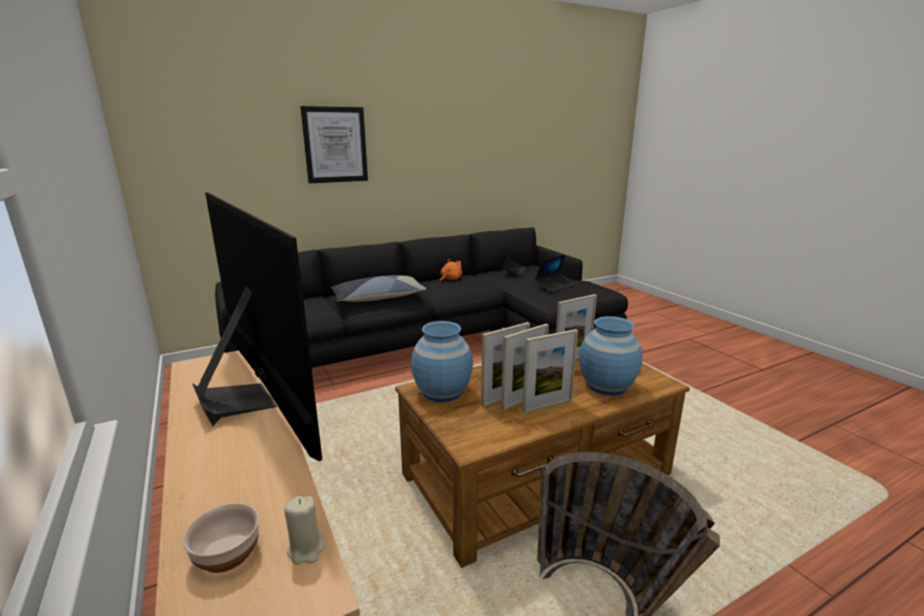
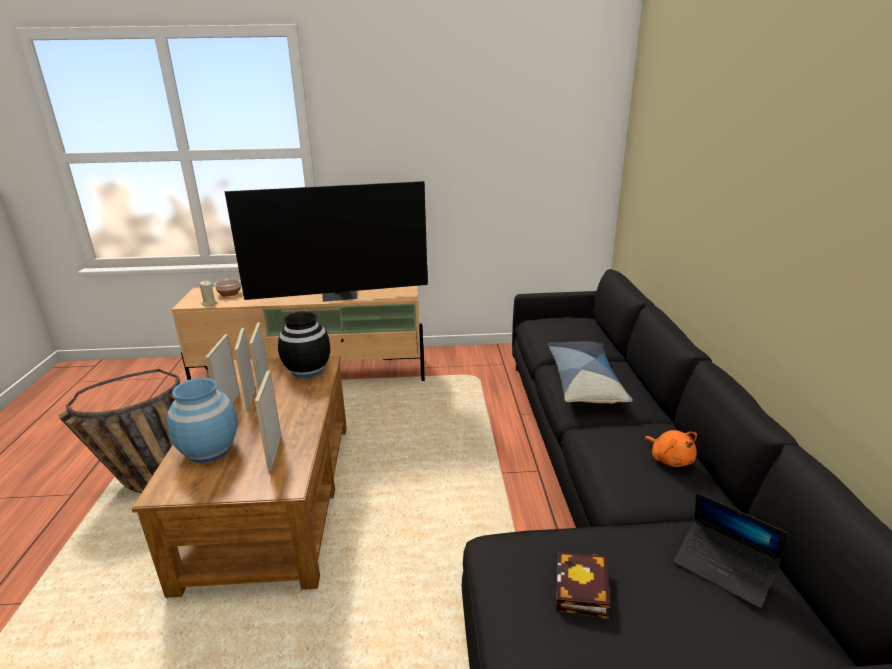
camera: 115 degrees right, 5 degrees up
picture [300,106,368,183] -> none
blue vase [411,321,473,402] -> black vase [278,311,330,378]
laptop [535,255,574,293] -> book [556,552,610,619]

